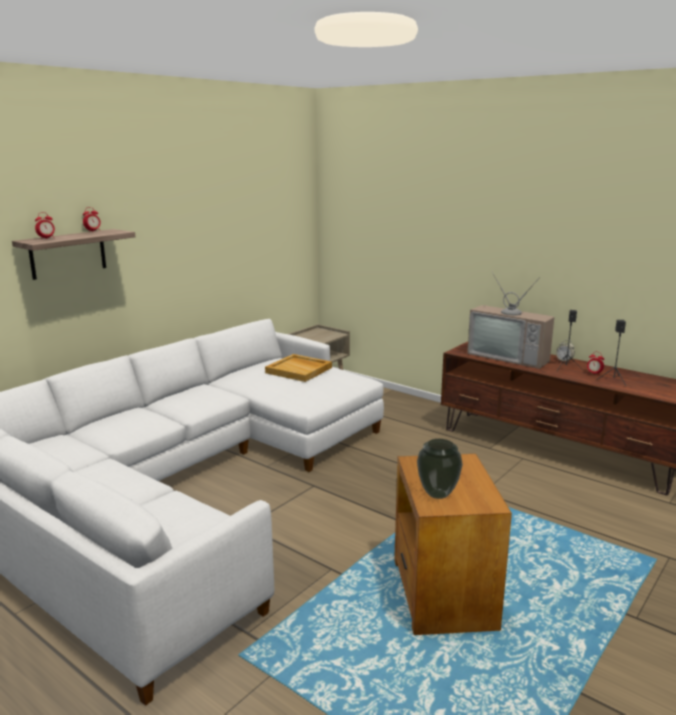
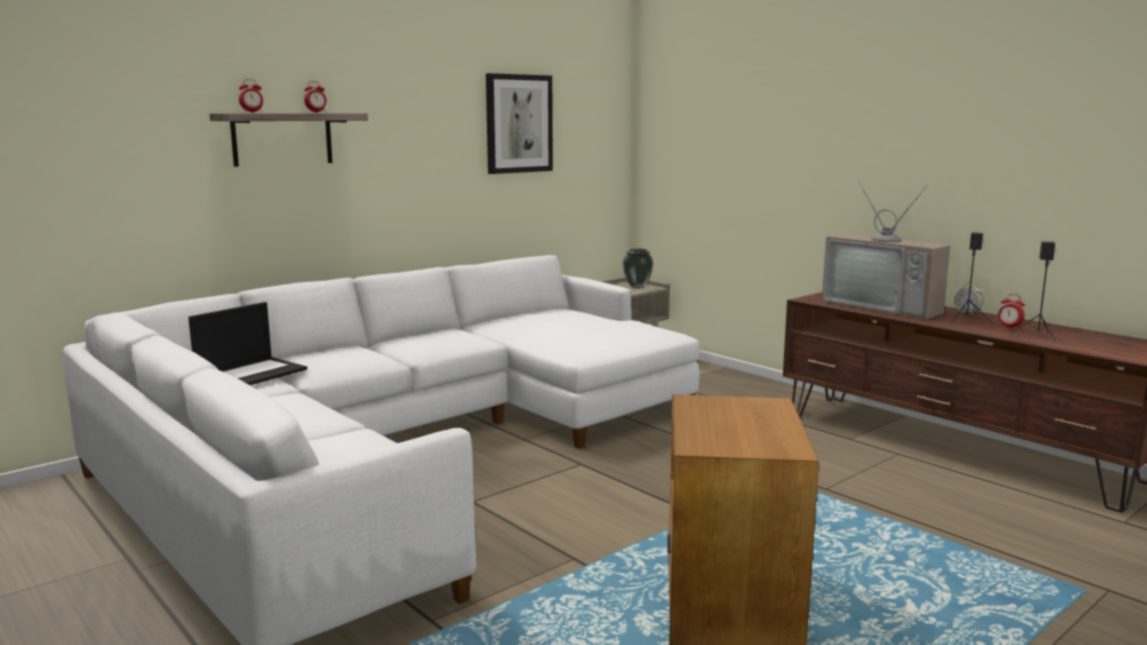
camera: 10 degrees right, 5 degrees down
beige tray [265,354,332,382] -> none
vase [417,439,463,499] -> vase moved to [623,248,653,289]
none -> laptop [188,302,307,385]
none -> picture [486,73,553,174]

